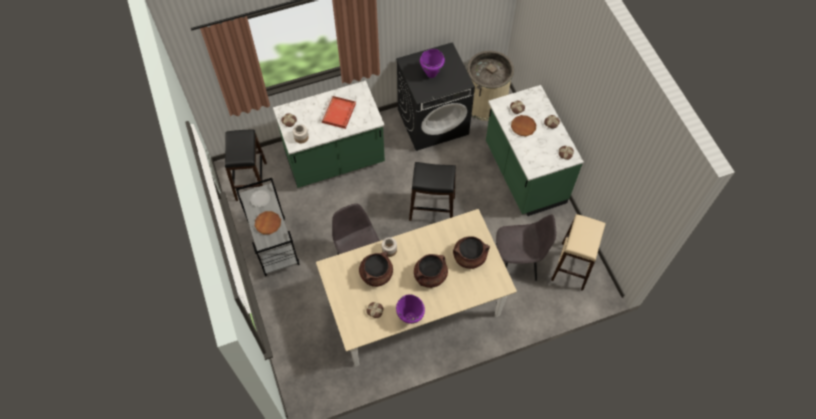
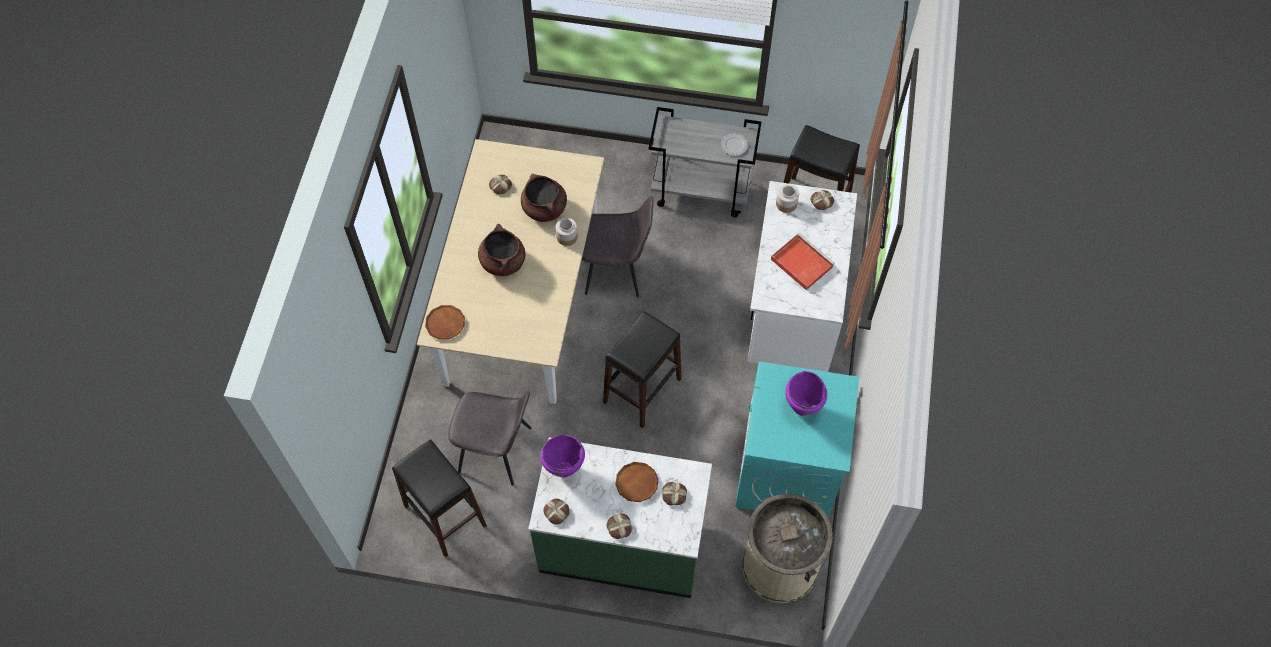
camera: 120 degrees right, 0 degrees up
brown plate [255,211,281,234] -> brown plate moved to [425,305,465,340]
green counter [273,81,385,188] -> white counter [748,181,857,372]
black washing machine [396,42,475,151] -> turquoise washing machine [735,362,859,518]
purple cooking pot [396,294,425,324] -> purple cooking pot moved to [540,435,585,477]
brown cooking pot [453,236,490,269] -> none
grey chair [496,214,556,281] -> grey chair turned 105 degrees counterclockwise [448,391,531,486]
beige stool [551,214,606,291] -> black stool [392,439,487,558]

